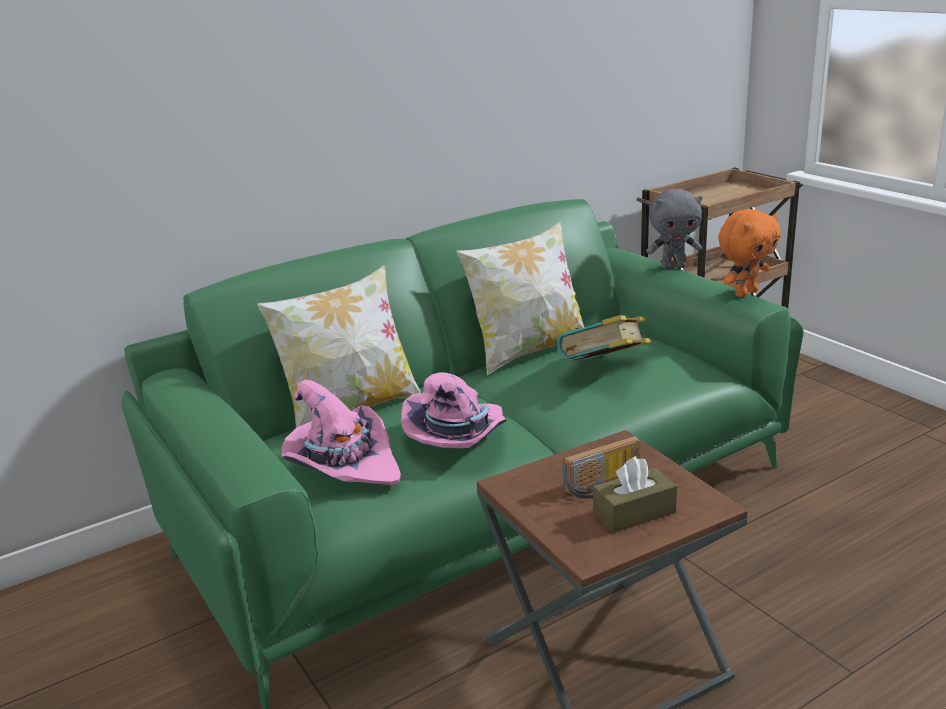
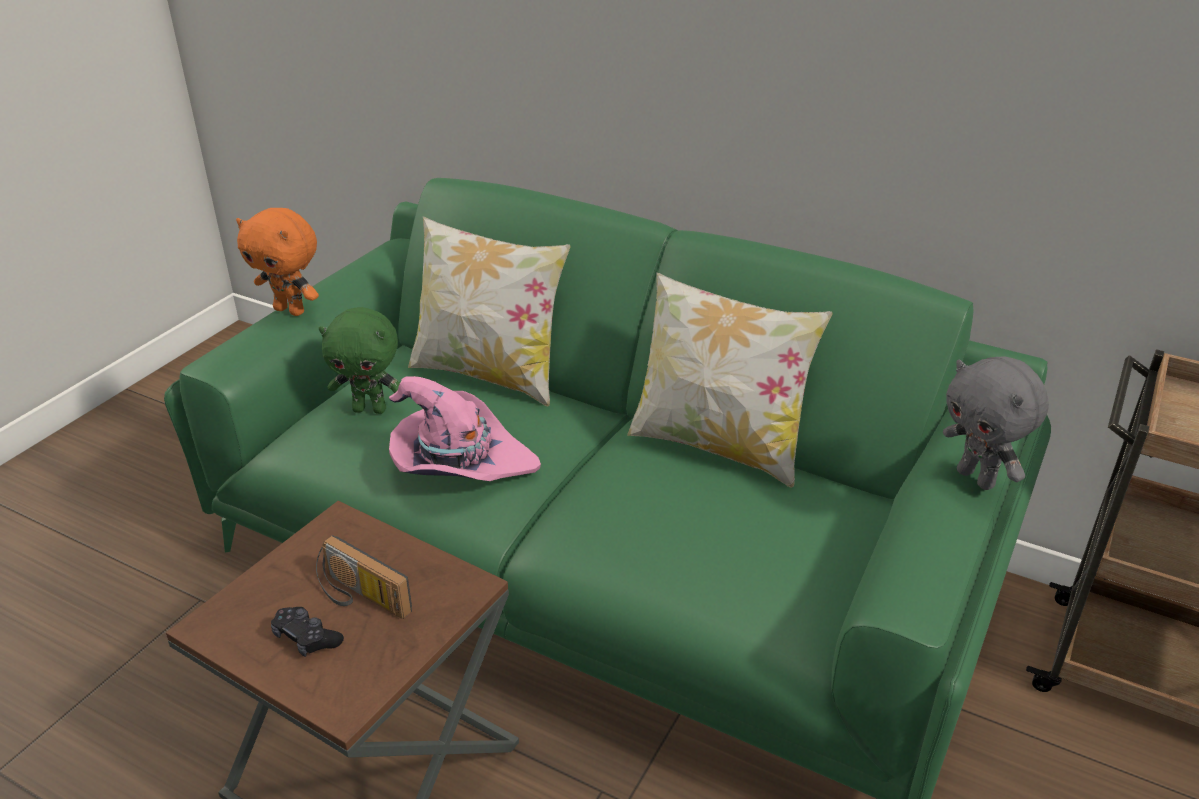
camera: 60 degrees right, 10 degrees up
pink hat [281,380,401,485] -> green plush toy [319,307,400,414]
book [557,315,651,361] -> none
brown tissue box [593,456,677,533] -> black game controller [271,607,344,657]
orange plush toy [718,209,781,297] -> orange plush toy moved to [236,208,319,316]

